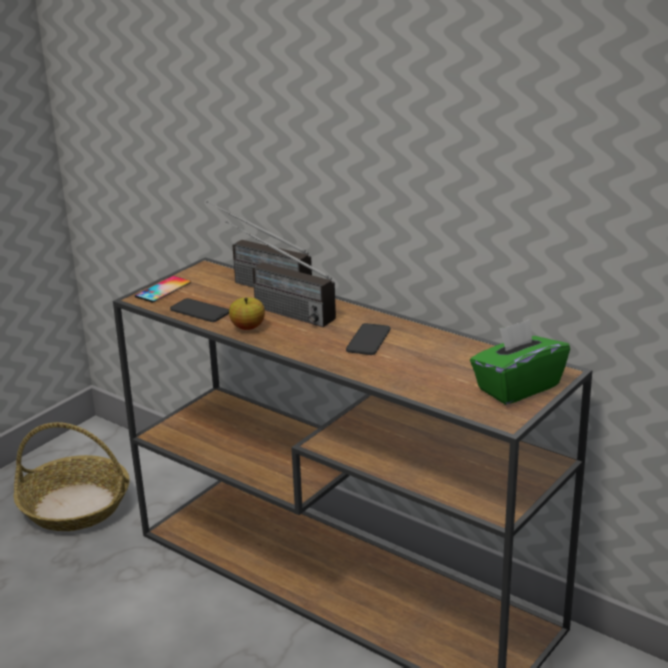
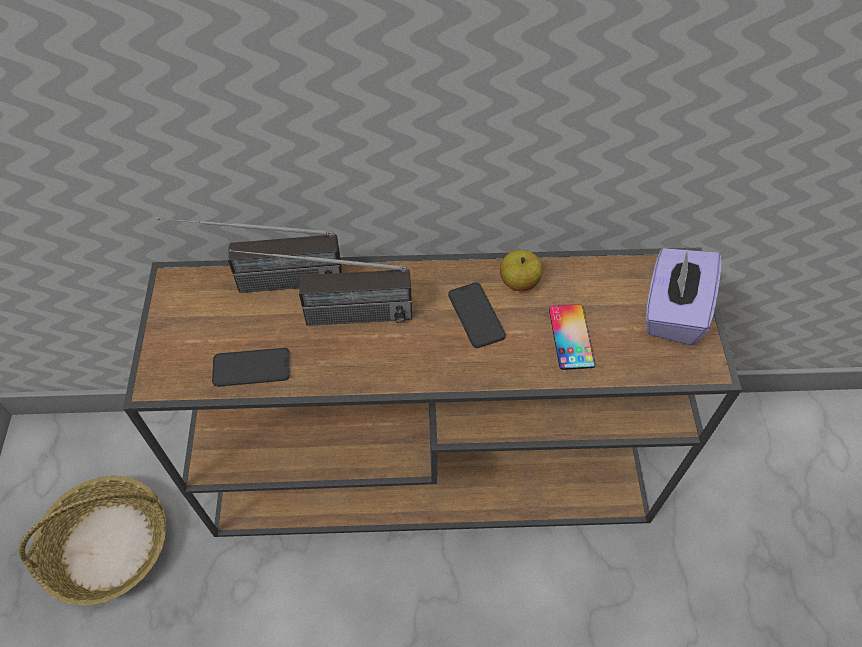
camera: 40 degrees left, 30 degrees up
phone [135,276,191,303] -> phone moved to [549,304,596,370]
apple [229,297,265,330] -> apple moved to [500,250,543,291]
green tissue box [470,319,570,405] -> purple tissue box [646,248,722,345]

